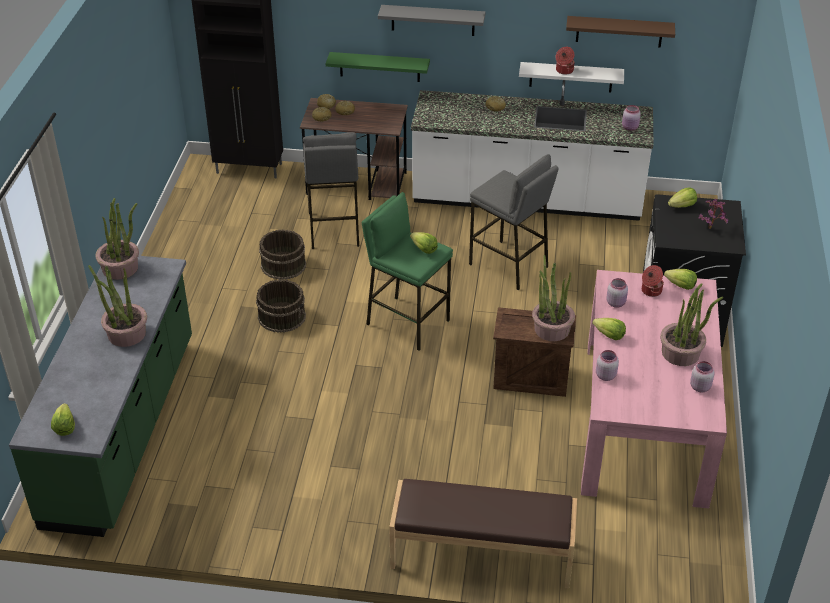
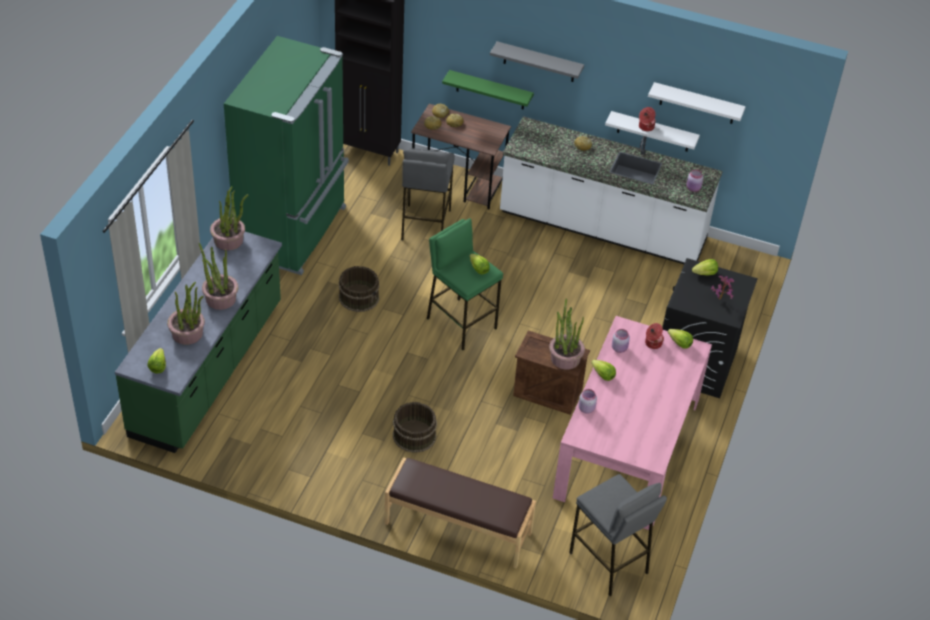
camera: 10 degrees right, 5 degrees up
brown bucket [259,229,306,280] -> brown bucket moved to [393,402,437,453]
grey stool [469,154,559,290] -> grey stool moved to [569,474,667,596]
brown shelf [566,16,675,48] -> white shelf [648,82,746,124]
potted plant [660,283,723,366] -> potted plant moved to [167,282,205,345]
pink jar [690,361,714,392] -> none
none -> green fridge [224,36,349,275]

